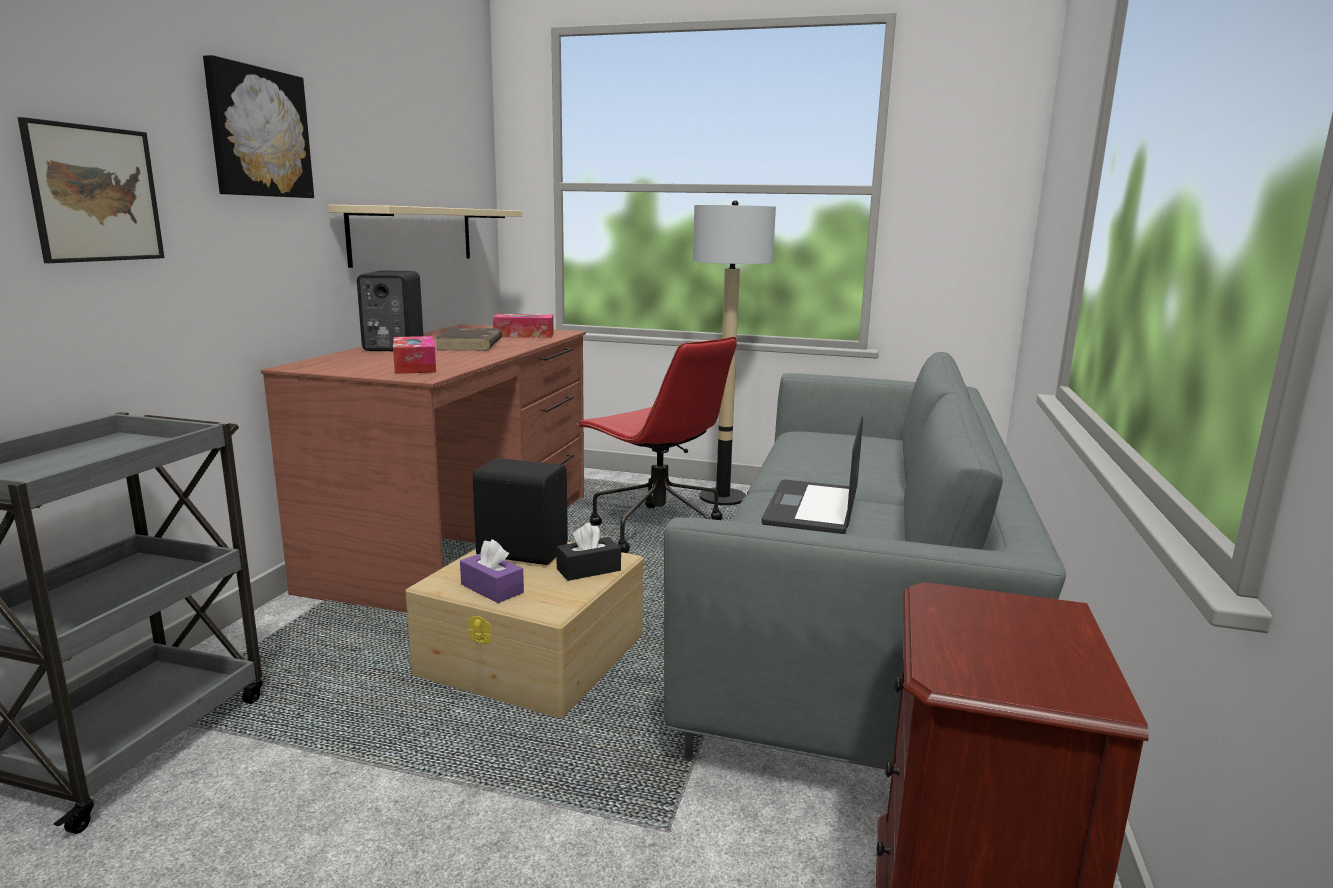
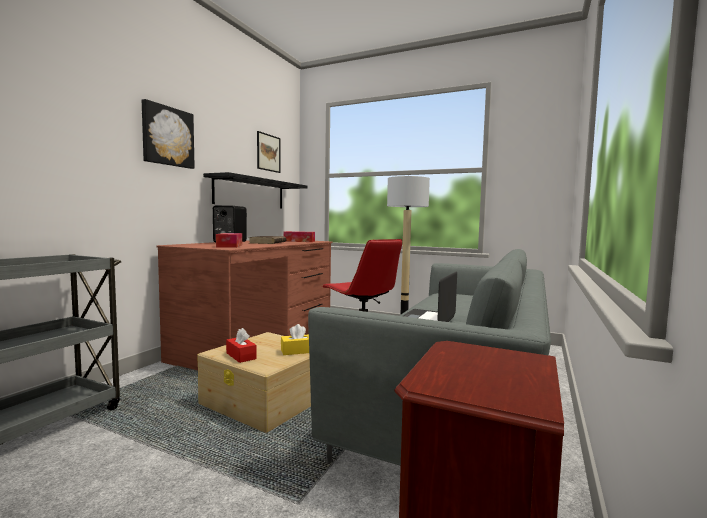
camera: 10 degrees right, 10 degrees down
picture [18,117,164,263] -> picture moved to [257,131,280,173]
beige shelf [328,205,522,268] -> black shelf [203,172,307,208]
purple tissue box [460,539,524,603] -> red tissue box [226,328,257,363]
black speaker [472,458,568,565] -> none
black tissue box [556,523,621,581] -> yellow tissue box [281,324,309,355]

